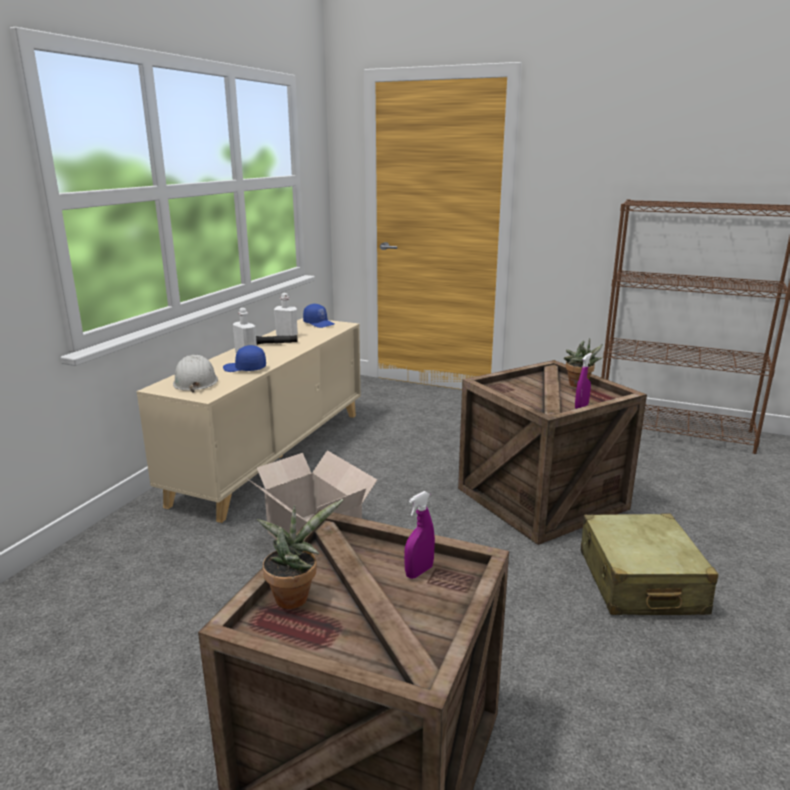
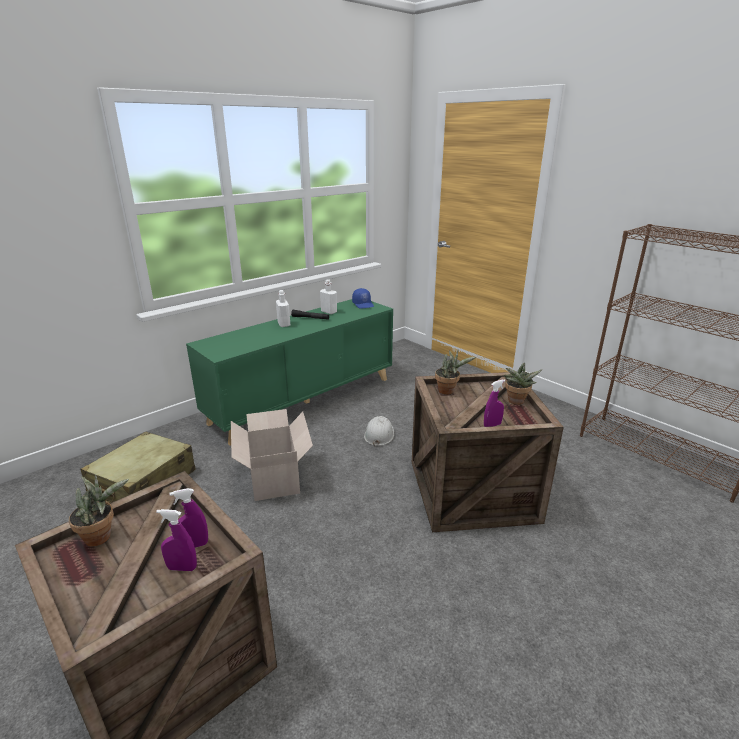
camera: 25 degrees right, 5 degrees up
beige cabinet [137,318,361,523] -> green cabinet [186,299,393,446]
white hard hat [173,355,218,393] -> white hard hat moved to [364,416,394,447]
blue cap [223,345,266,372] -> none
beige suitcase [581,514,718,615] -> beige suitcase moved to [80,432,196,503]
none -> purple spray bottle [156,509,197,571]
none -> potted plant [435,350,476,395]

